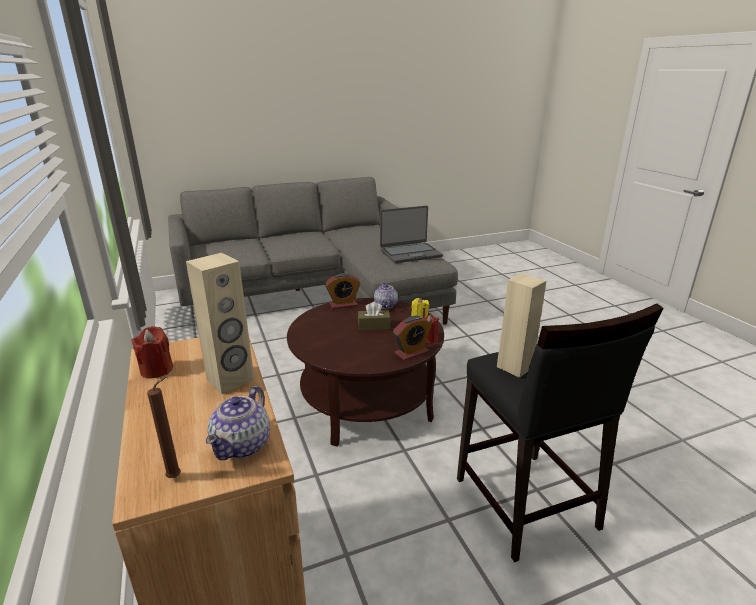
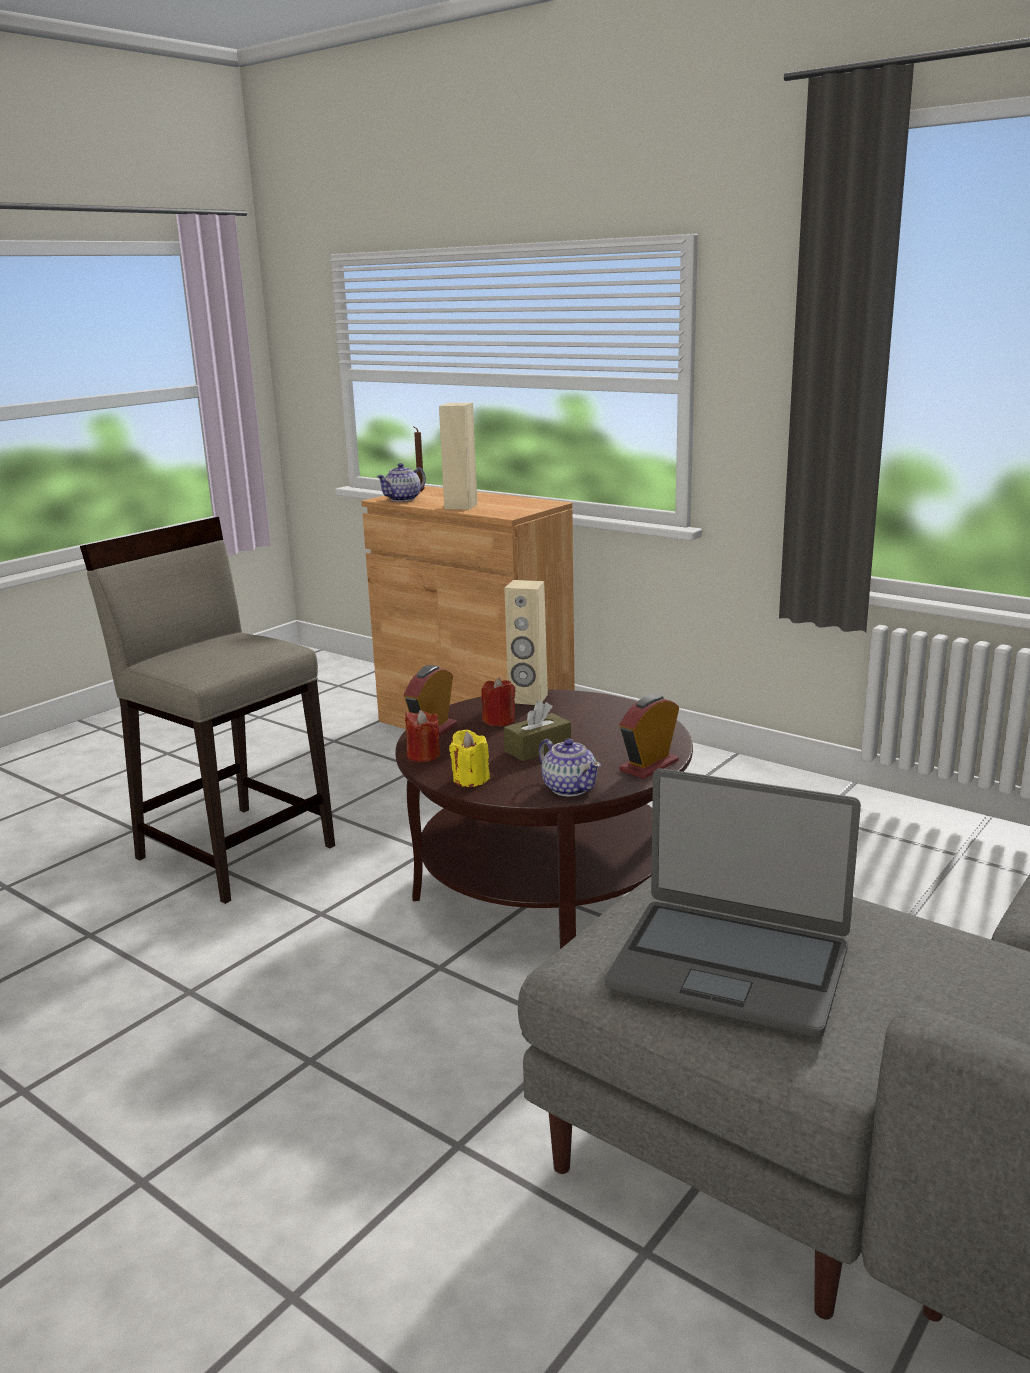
camera: 150 degrees right, 5 degrees down
red candle [131,326,173,378] -> red candle moved to [481,677,515,727]
teapot [206,386,270,460] -> teapot turned 120 degrees counterclockwise [376,463,426,502]
laptop [380,206,443,263] -> laptop turned 105 degrees counterclockwise [605,769,861,1038]
black stool [457,304,664,562] -> beige stool [80,517,335,904]
beige speaker [497,273,546,378] -> beige speaker moved to [504,580,548,705]

